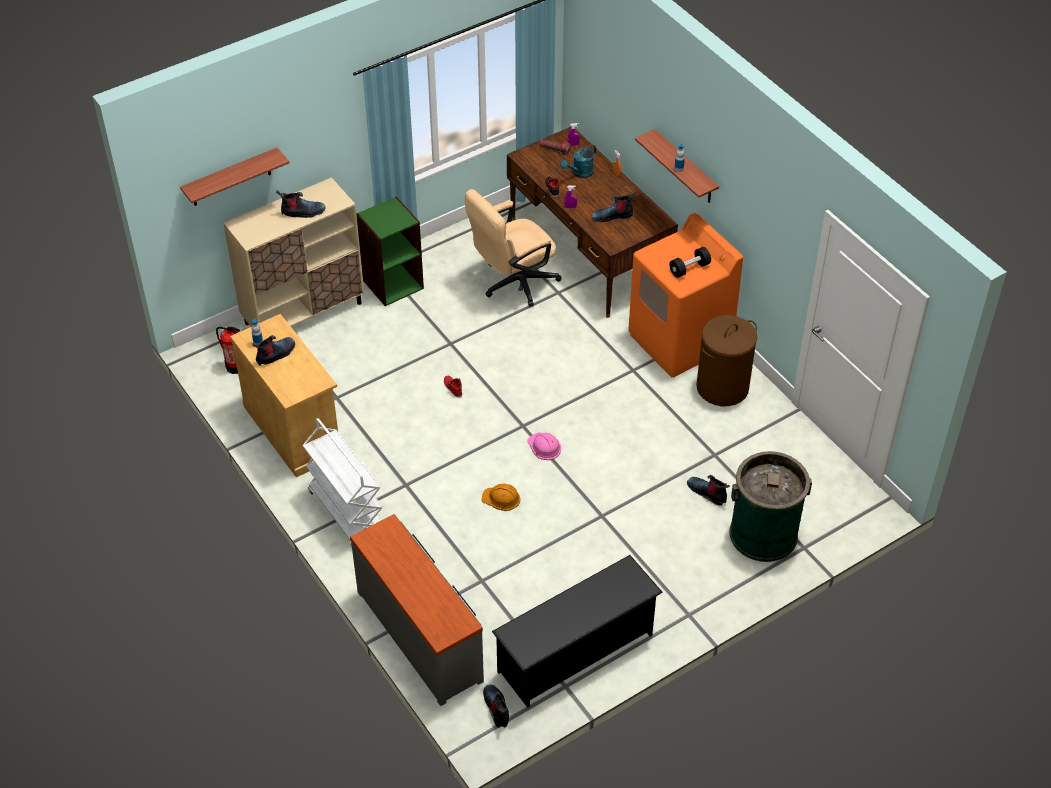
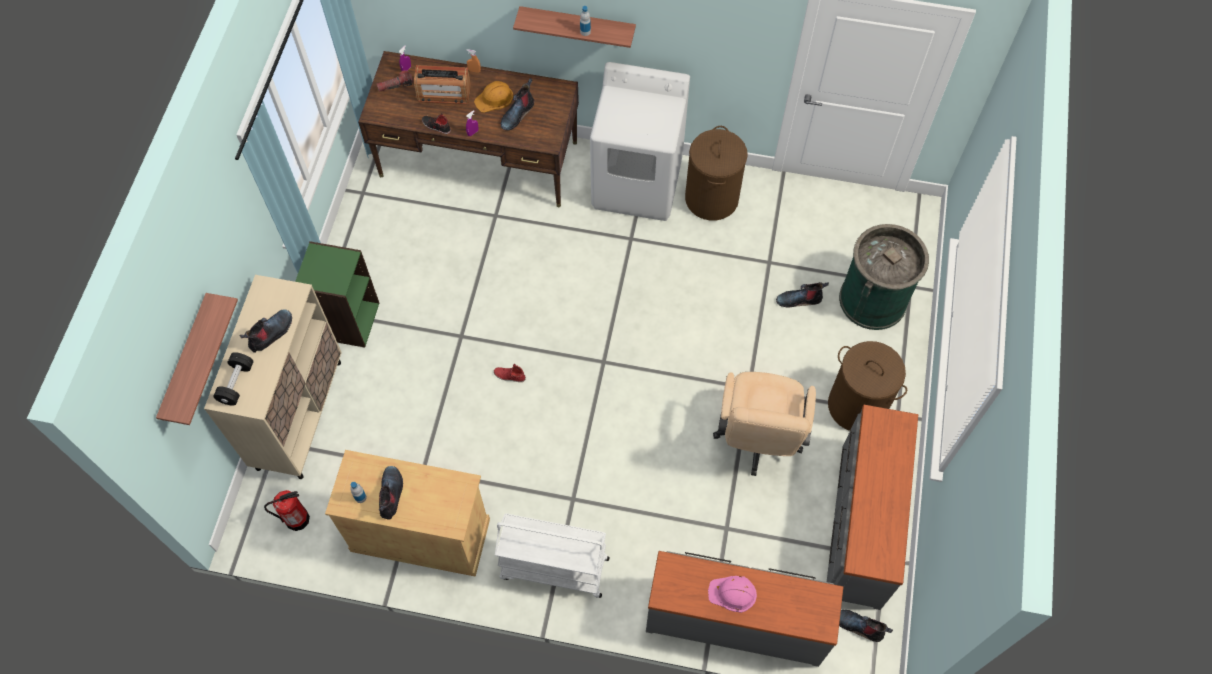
camera: 45 degrees left, 15 degrees up
beige office chair [465,189,561,307] -> beige office chair moved to [713,372,816,476]
orange hard hat [481,484,520,511] -> orange hard hat moved to [474,81,513,113]
black shoe rack [492,555,663,708] -> grey dresser [827,405,918,610]
pink hard hat [527,432,561,460] -> pink hard hat moved to [708,576,757,613]
turquoise watering can [560,144,596,178] -> radio [414,65,471,104]
orange washing machine [628,213,743,378] -> white washing machine [590,62,690,221]
black dumbbell [669,247,711,278] -> black dumbbell moved to [213,352,253,406]
none -> brown laundry basket [828,341,907,431]

